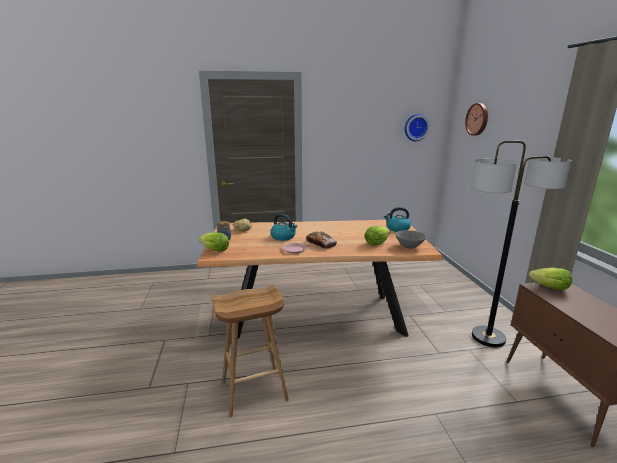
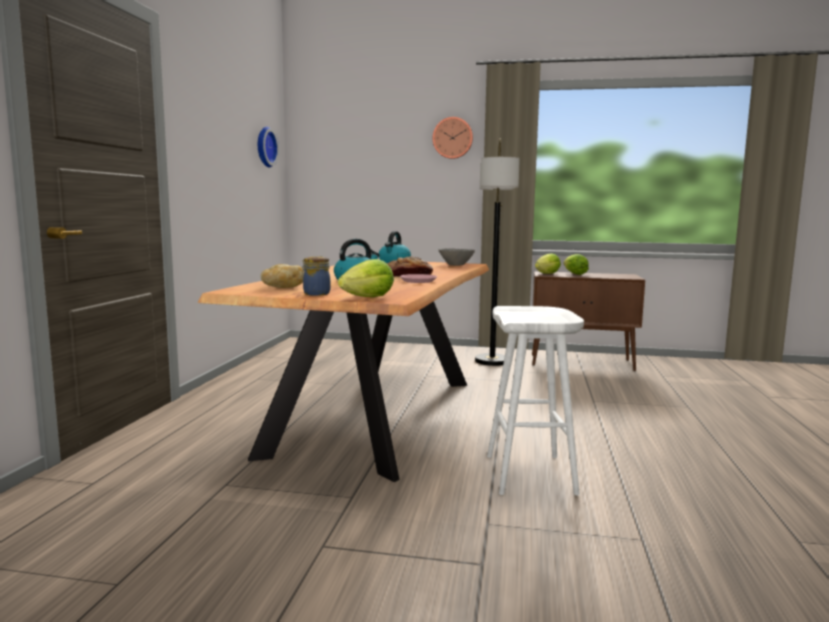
camera: 70 degrees left, 10 degrees down
brown stool [212,285,289,418] -> white stool [487,306,584,496]
lettuce [364,226,390,245] -> lettuce moved to [564,254,589,275]
wall clock [465,103,488,136] -> wall clock moved to [433,117,473,159]

